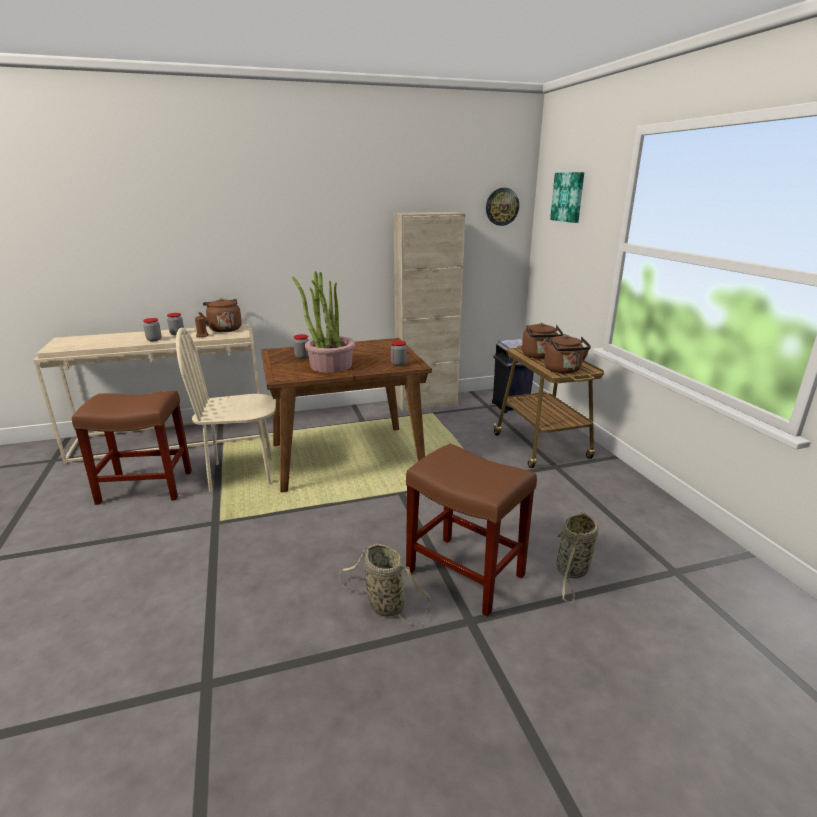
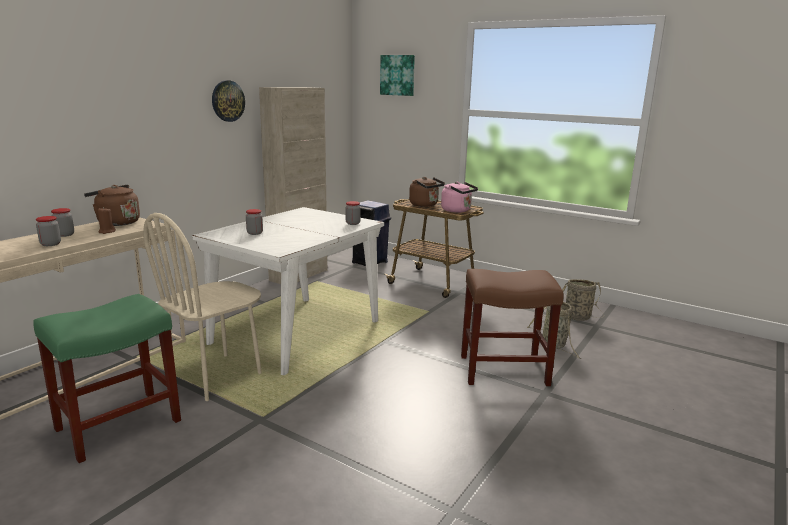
camera: 40 degrees left, 5 degrees down
brown stool [72,391,192,505] -> green stool [33,294,181,463]
brown dining table [261,338,432,492] -> white dining table [192,207,384,375]
potted plant [292,271,356,373] -> none
basket [338,544,430,624] -> basket moved to [543,279,604,321]
wall clock [486,188,519,226] -> wall clock moved to [212,80,245,122]
brown kettle [544,335,591,373] -> pink kettle [441,182,478,213]

